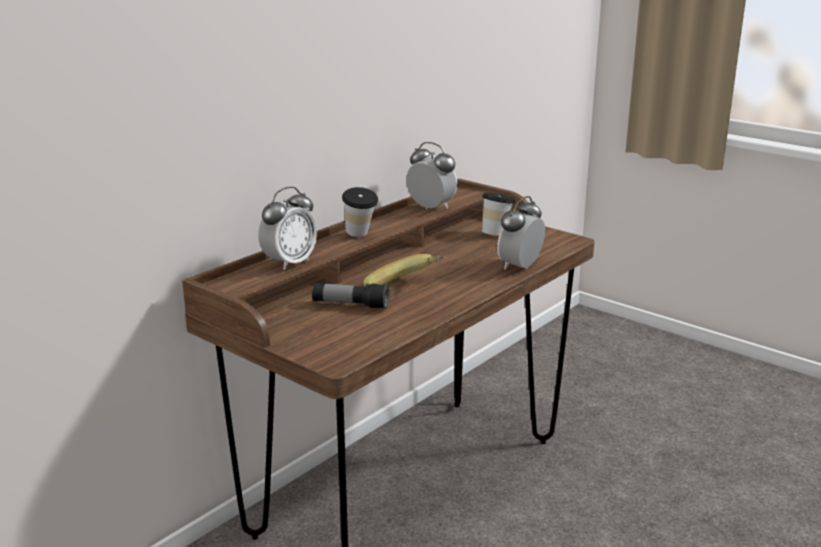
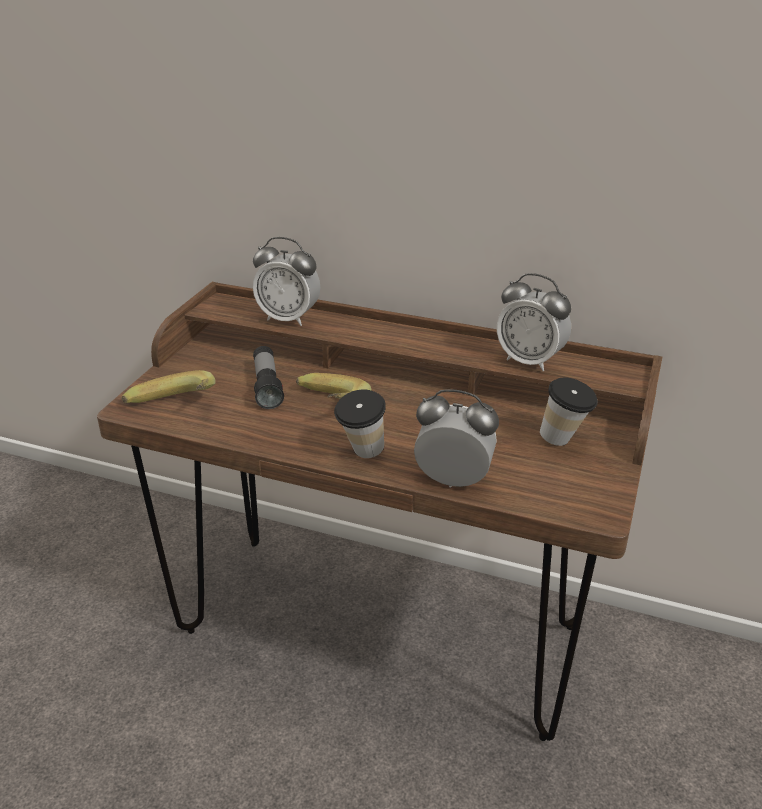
camera: 70 degrees right, 10 degrees up
cup [342,187,378,237] -> cup moved to [334,390,386,458]
alarm clock [406,142,457,210] -> alarm clock turned 105 degrees clockwise [497,273,571,371]
none -> banana [122,370,216,403]

